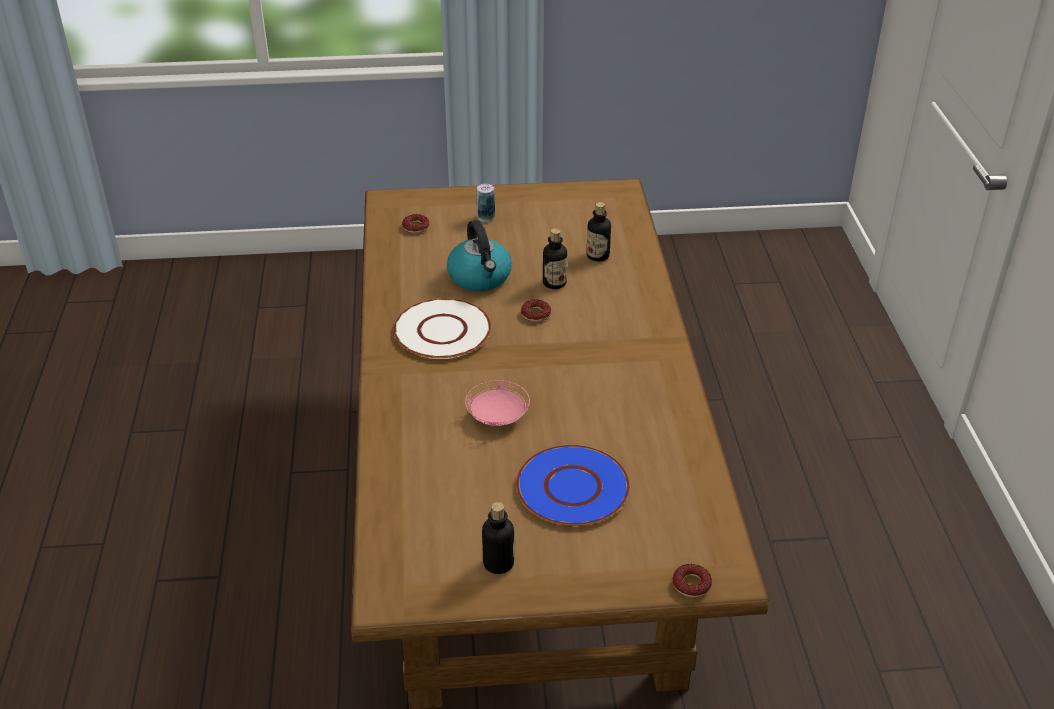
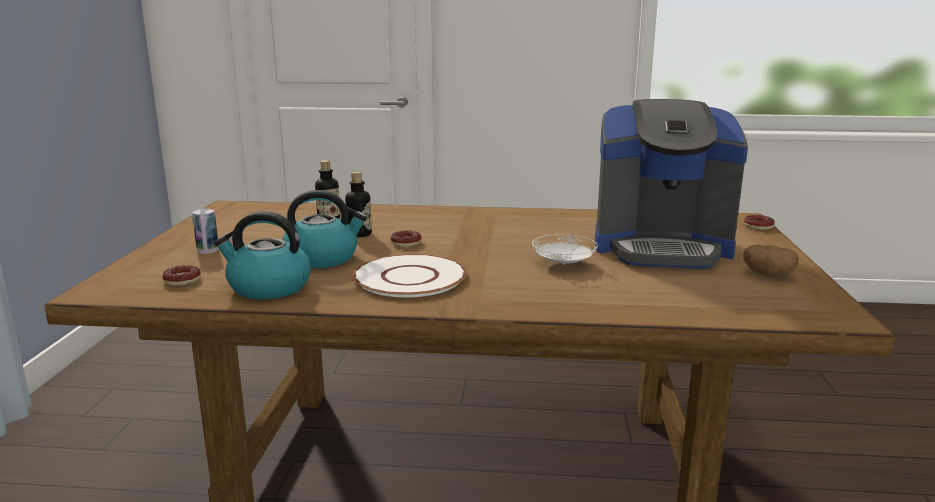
camera: 80 degrees left, 20 degrees down
pink plate [465,380,530,426] -> white plate [532,234,598,265]
bottle [482,502,514,574] -> potato [743,245,799,277]
blue plate [516,445,630,526] -> coffee machine [595,99,748,269]
none -> kettle [214,211,311,299]

